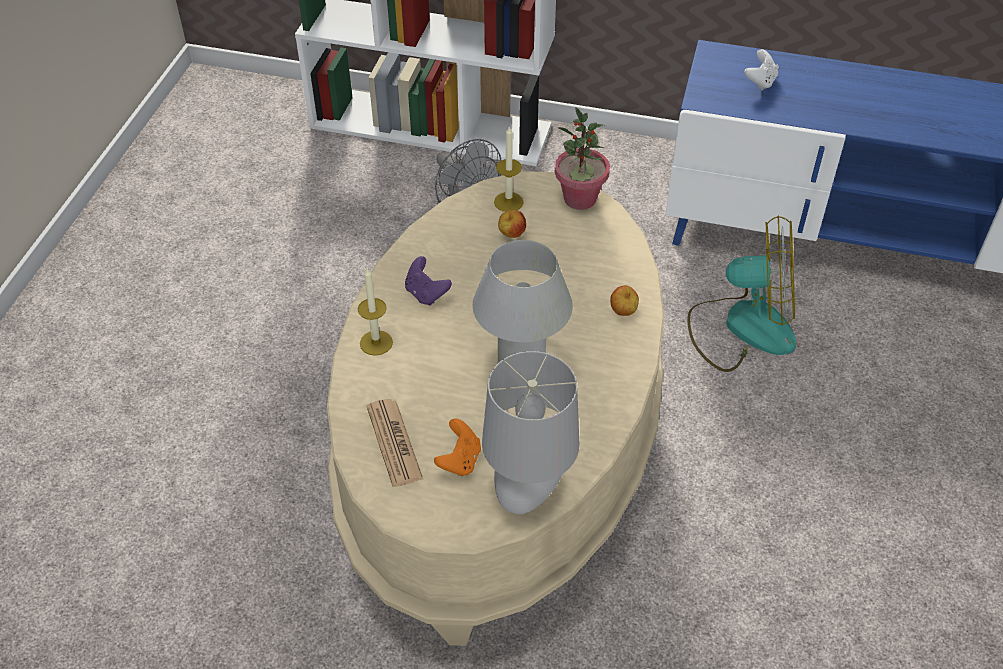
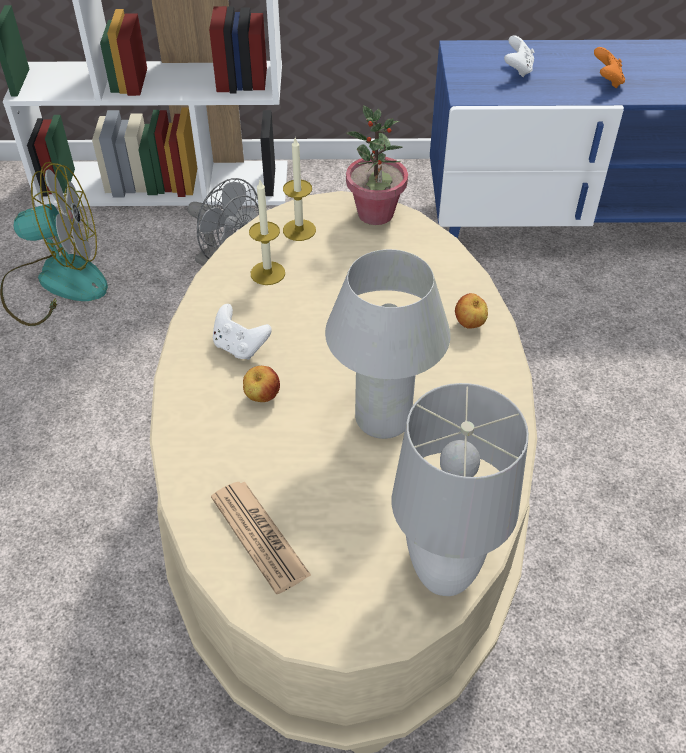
camera: 15 degrees left, 0 degrees up
candle [358,268,393,356] -> candle moved to [249,180,285,285]
purple game controller [405,256,452,306] -> white game controller [213,304,272,360]
orange game controller [434,418,481,476] -> orange game controller moved to [594,47,625,88]
apple [498,210,526,238] -> apple moved to [243,366,280,402]
fan [687,215,796,372] -> fan moved to [0,162,108,326]

